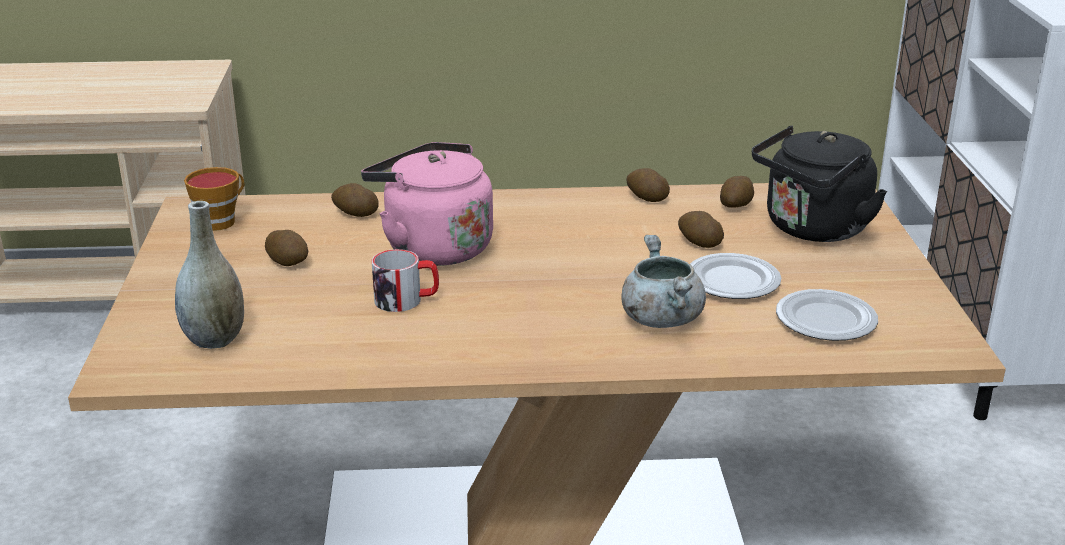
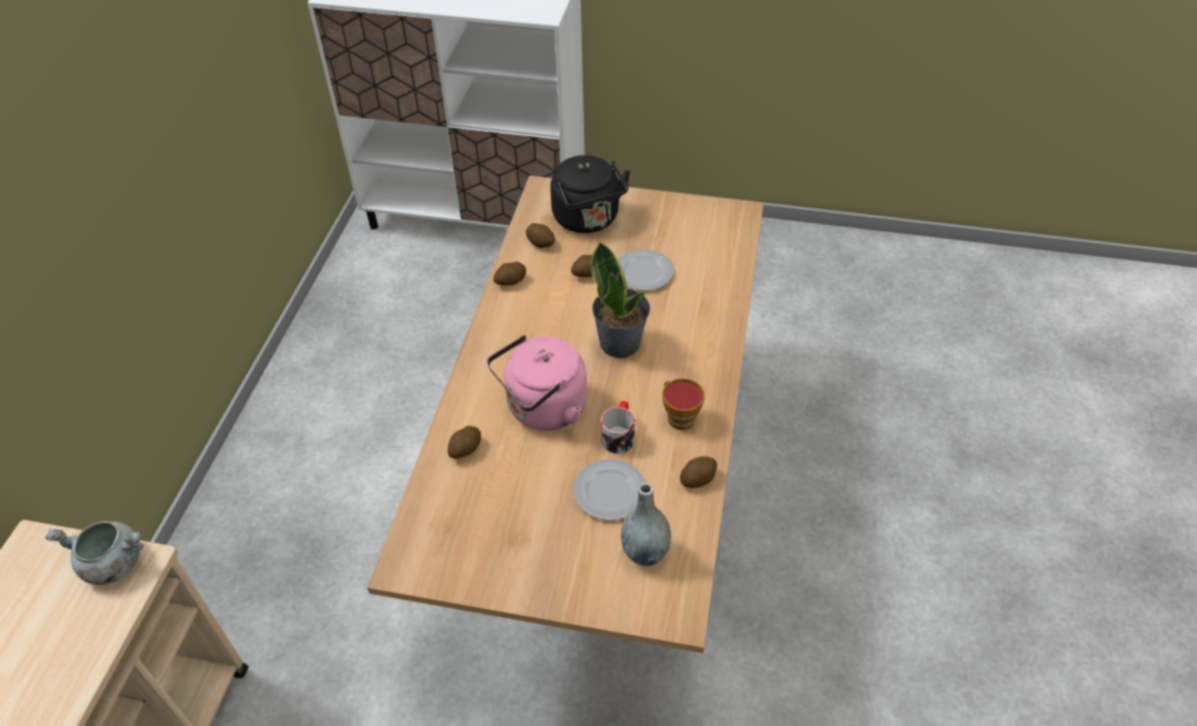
camera: 75 degrees left, 20 degrees up
cup [184,167,244,231] -> cup moved to [662,378,705,430]
potato [265,230,308,266] -> potato moved to [680,456,717,488]
grey cooking pot [622,235,706,328] -> grey cooking pot moved to [45,521,144,585]
plate [776,289,878,341] -> plate moved to [573,459,646,520]
none -> potted plant [591,242,650,358]

